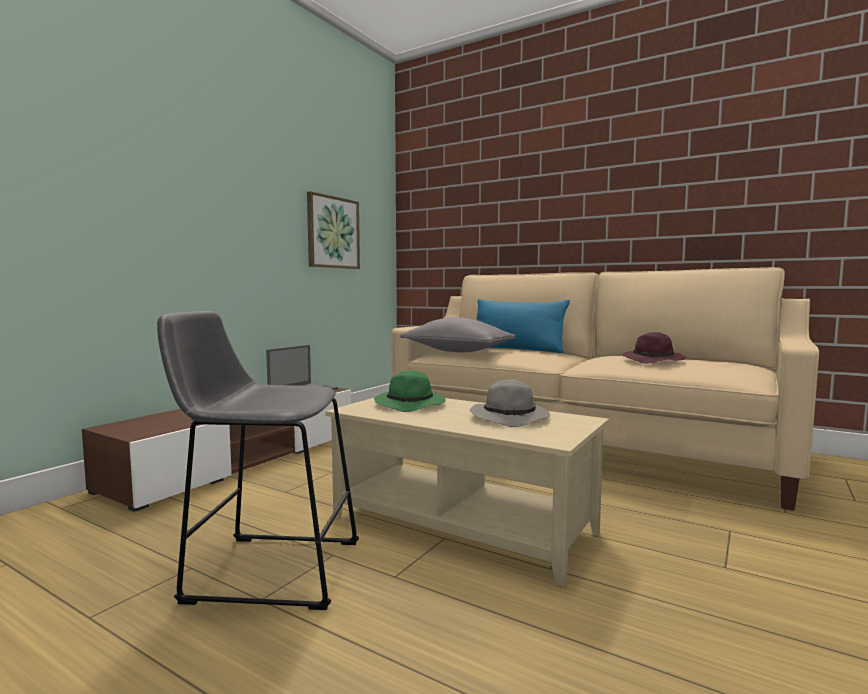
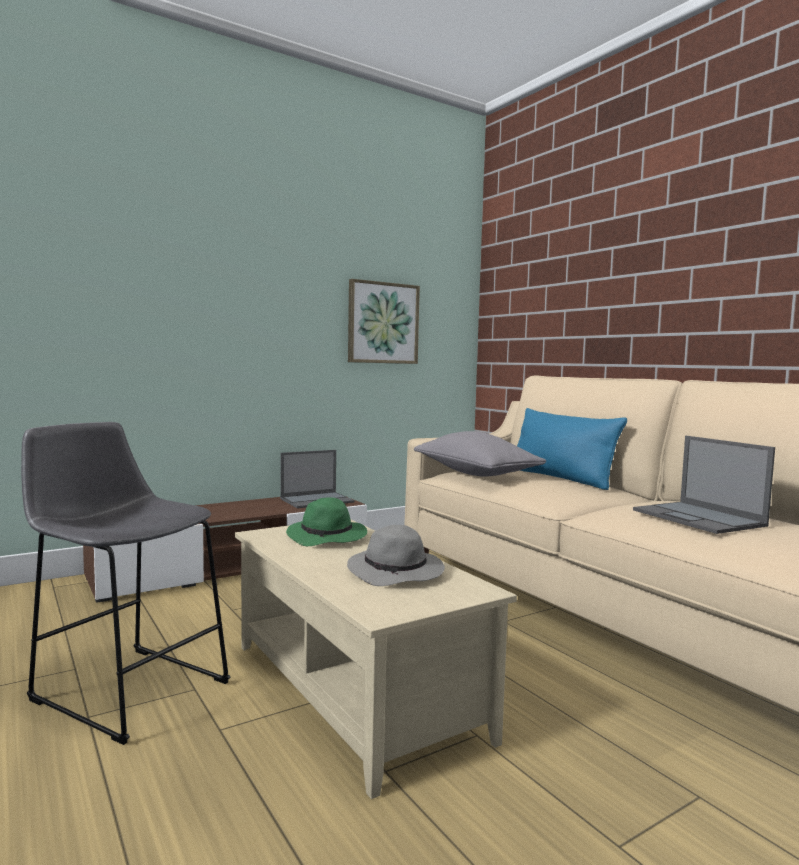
camera: 25 degrees right, 0 degrees up
purple hat [622,332,686,364] -> laptop [633,436,775,534]

